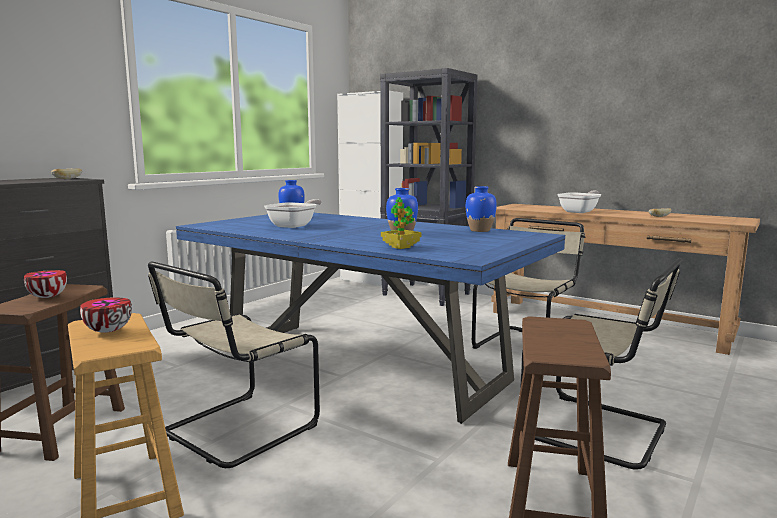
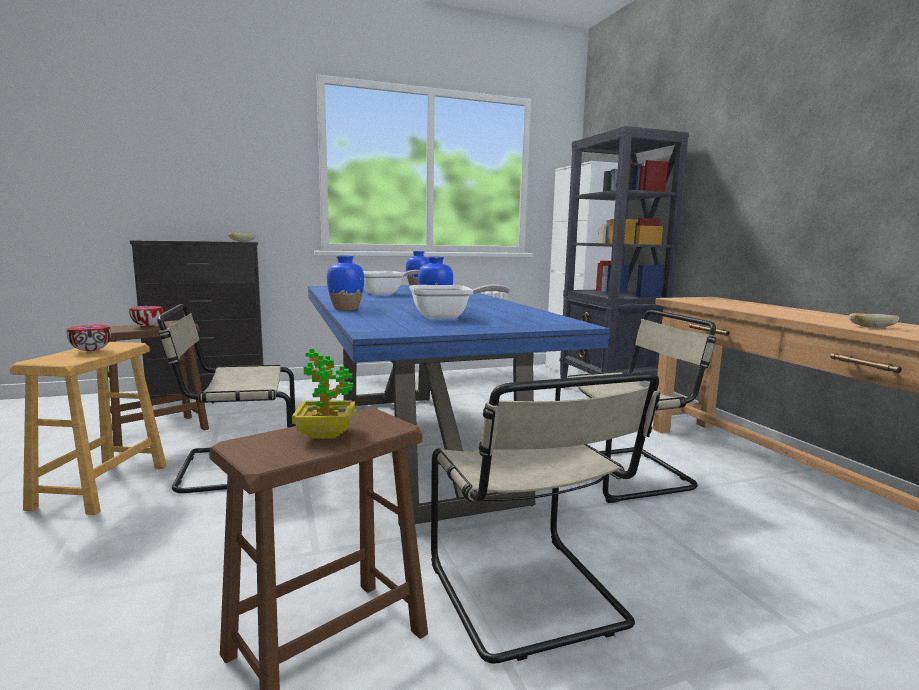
camera: 35 degrees right, 0 degrees up
potted plant [381,197,421,249] -> potted plant moved to [292,348,355,439]
blue vase [466,186,497,232] -> blue vase moved to [327,255,364,310]
frying pan [557,190,601,213] -> frying pan moved to [409,285,510,319]

